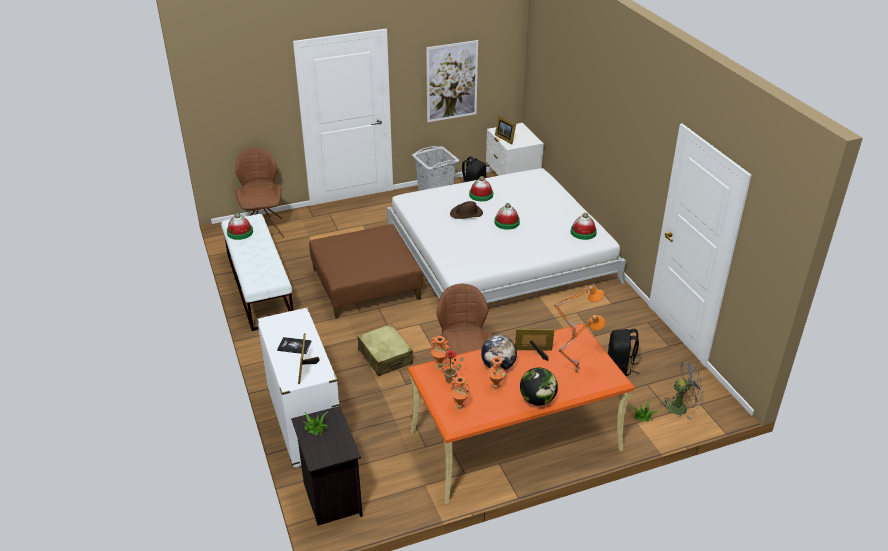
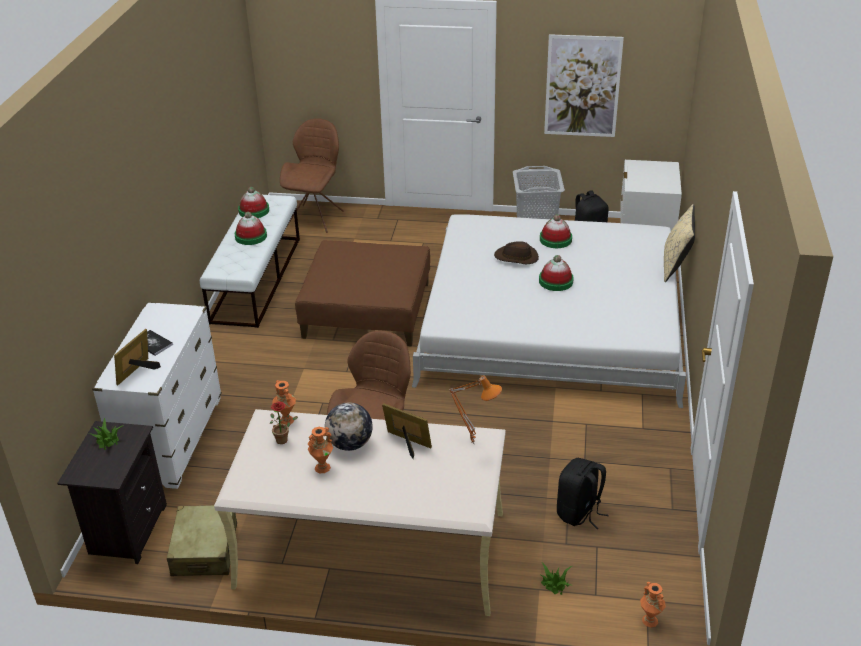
camera: 30 degrees right, 0 degrees up
beige suitcase [357,324,413,376] -> beige suitcase moved to [167,505,237,576]
orange desk [408,323,635,504] -> beige desk [214,409,505,616]
orange vase [450,376,470,412] -> orange vase moved to [640,582,666,628]
picture frame [495,115,516,144] -> none
globe [520,367,558,406] -> none
orange table lamp [558,314,605,374] -> none
hat [571,213,597,240] -> hat moved to [235,212,267,245]
grey fan [661,361,704,420] -> none
none -> beige pillow [664,204,695,282]

